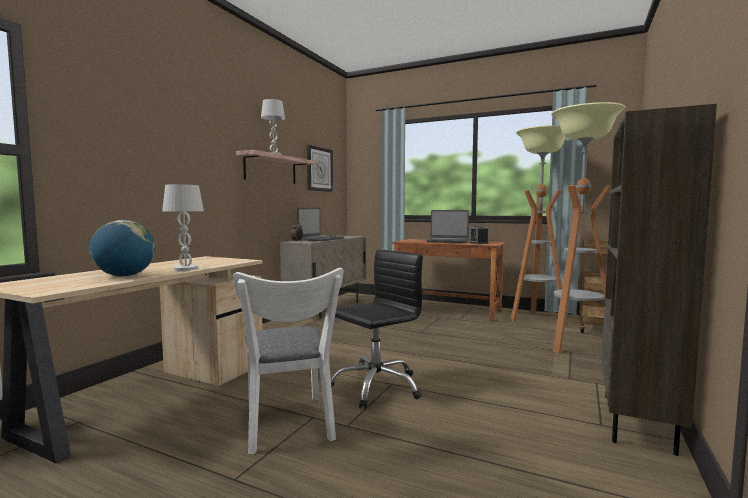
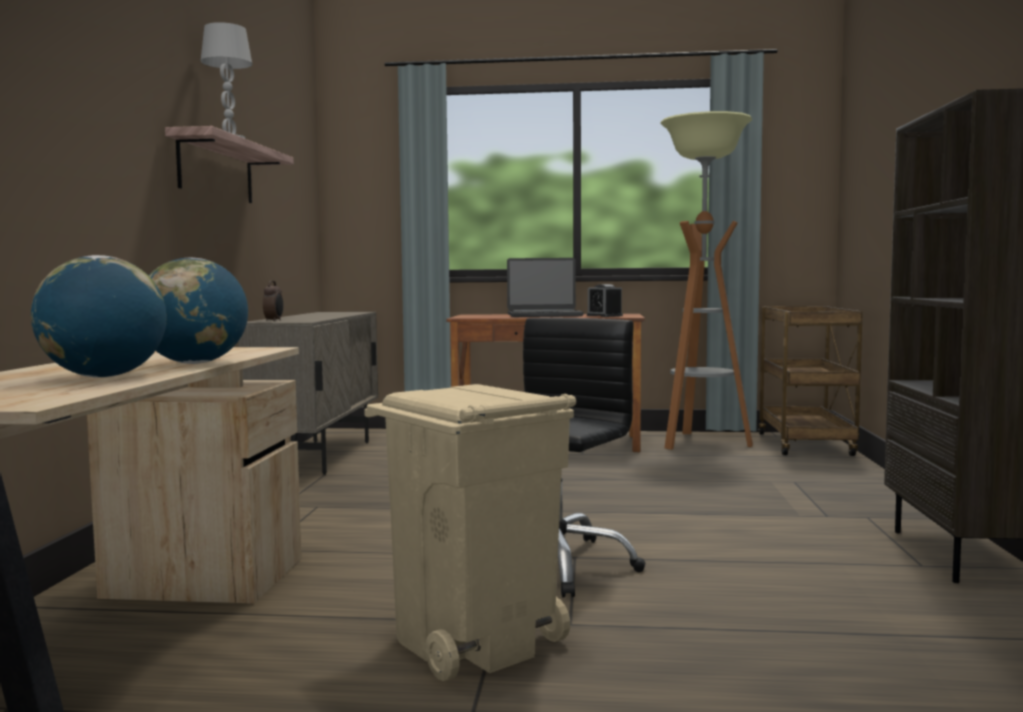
camera: 20 degrees left, 0 degrees up
white table lamp [162,184,204,271] -> globe [148,258,248,364]
white chair [233,268,343,454] -> beige trash can [364,384,576,681]
laptop [297,208,344,241] -> none
wall clock [307,145,333,192] -> none
floor lamp [551,102,626,353] -> none

